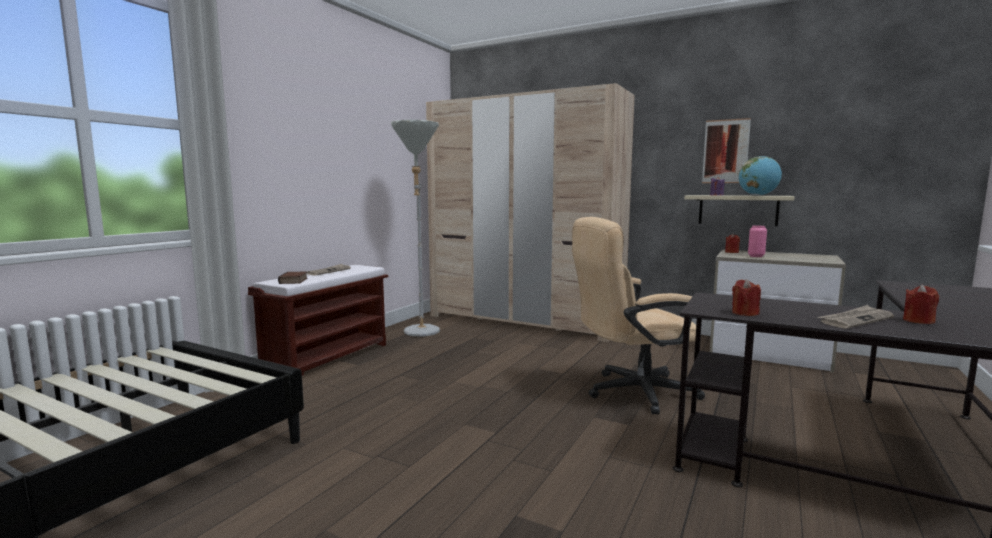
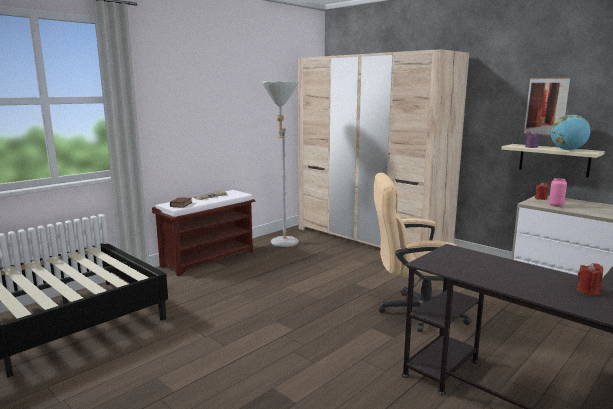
camera: 15 degrees right, 5 degrees up
red candle [732,279,761,316] -> none
newspaper [818,305,894,329] -> none

